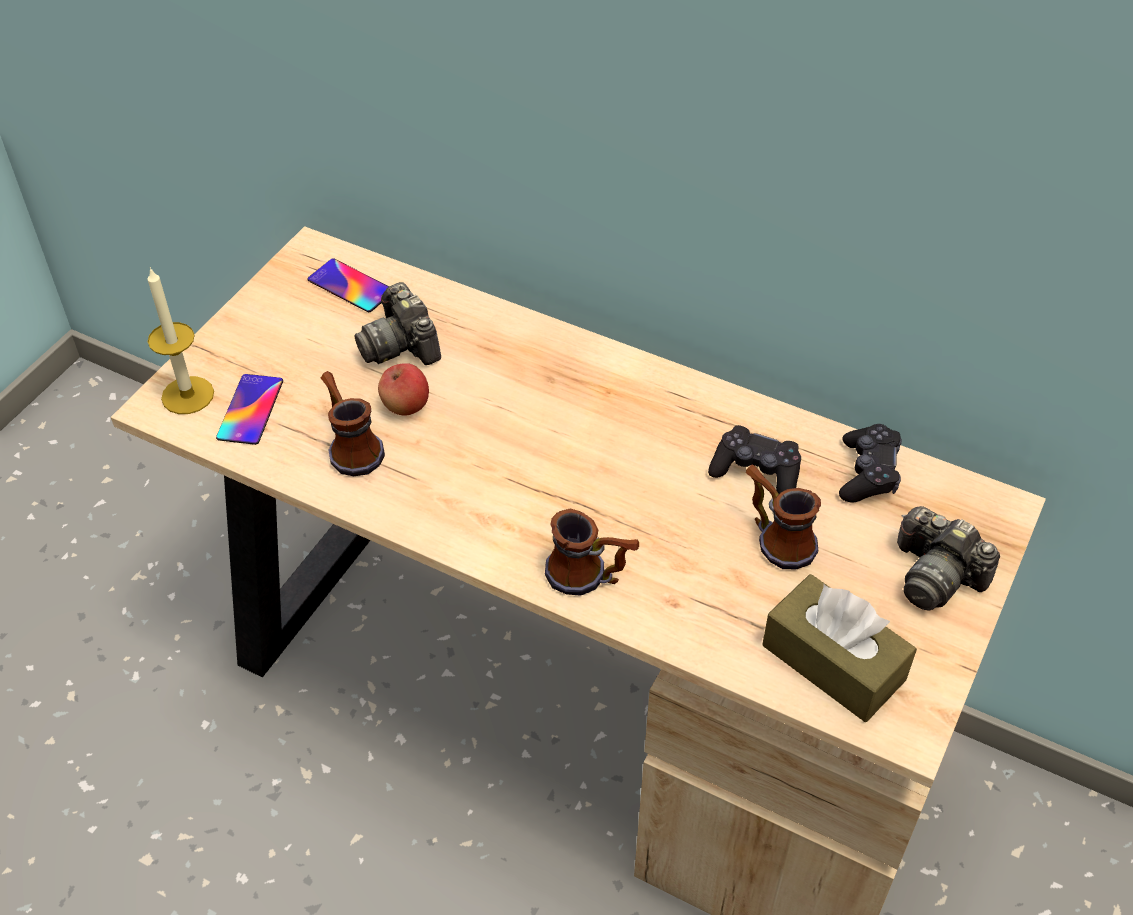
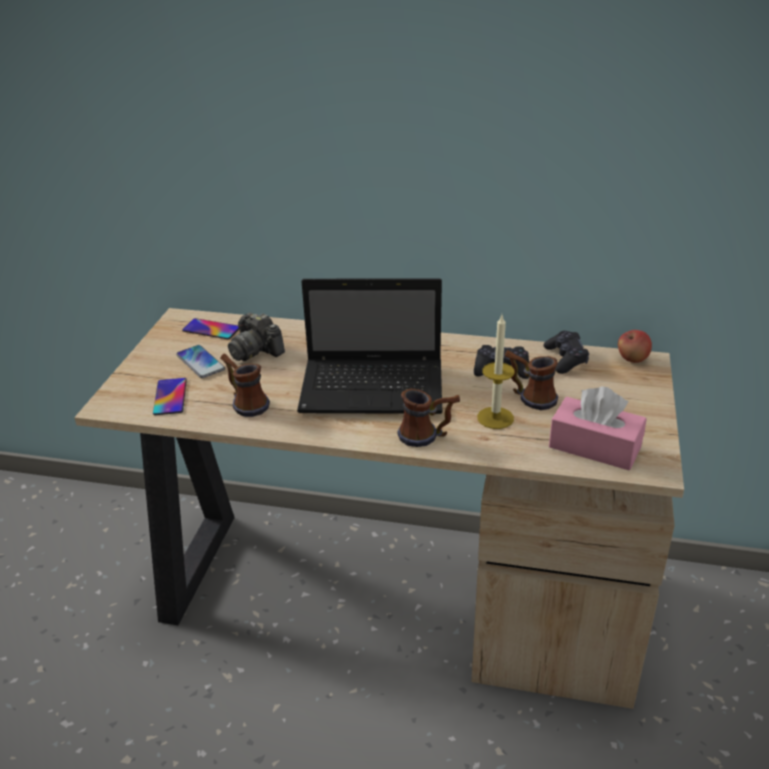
camera: 15 degrees left, 15 degrees down
candle [147,267,214,414] -> candle moved to [477,315,515,429]
apple [378,363,429,416] -> apple moved to [618,330,652,363]
brown tissue box [762,574,917,722] -> pink tissue box [549,386,647,470]
camera [897,506,1000,610] -> none
none -> phone [176,345,225,378]
none -> laptop [297,278,443,414]

